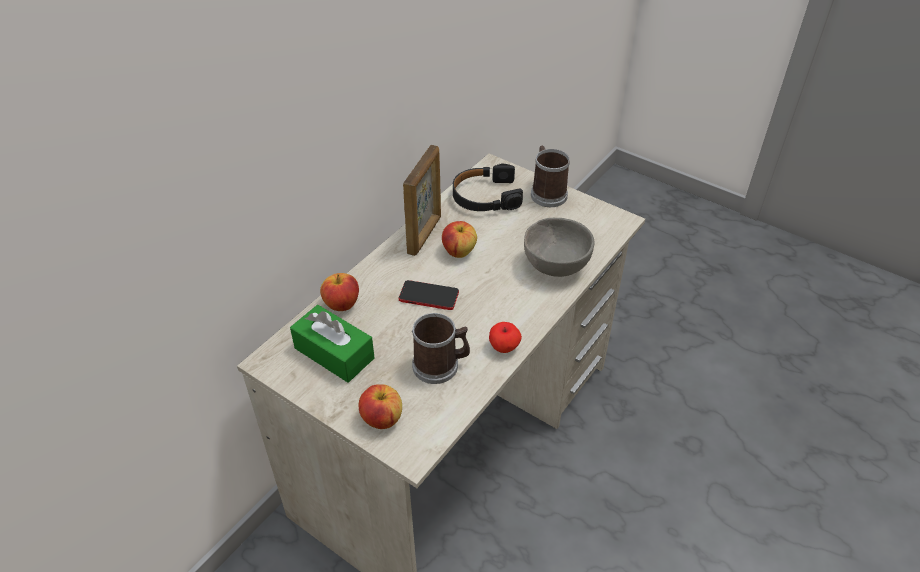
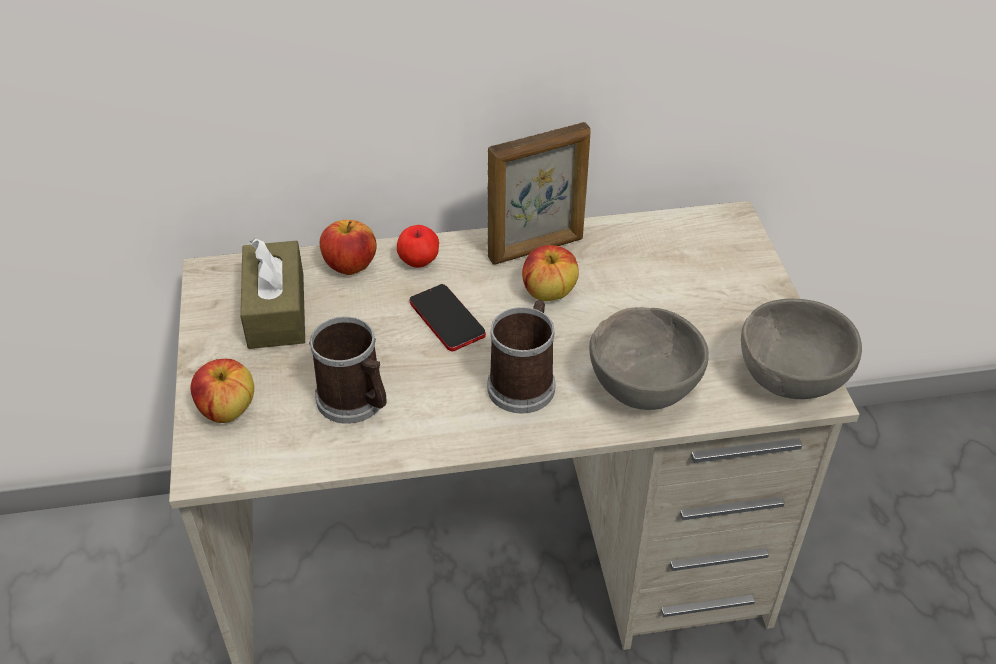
camera: 45 degrees right, 0 degrees up
green tissue box [290,305,374,383] -> brown tissue box [240,239,305,349]
black headphones [453,163,523,211] -> none
apple [489,322,522,353] -> apple moved to [397,225,439,268]
mug [531,146,570,207] -> mug moved to [487,300,556,414]
none -> grey bowl [741,299,862,399]

